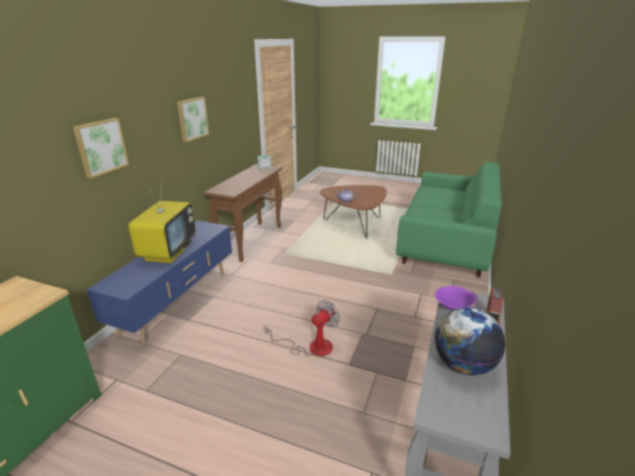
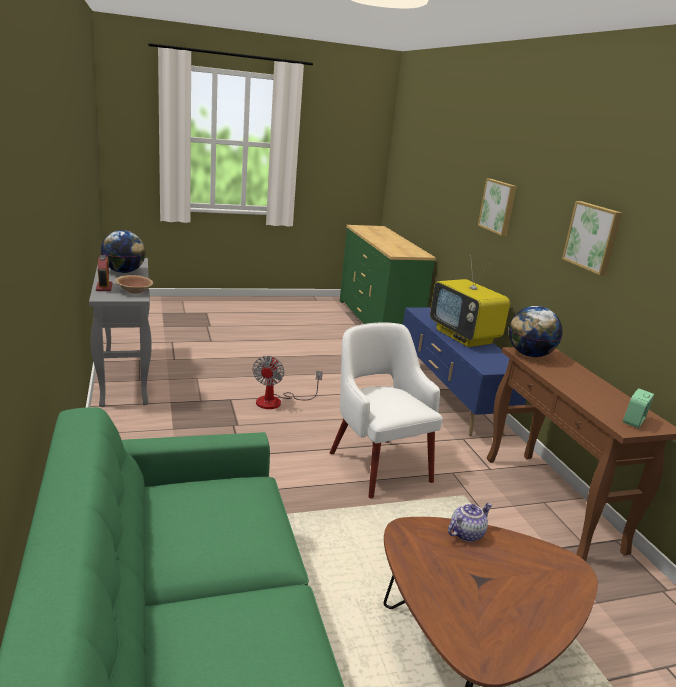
camera: 140 degrees right, 5 degrees down
purple bowl [435,286,479,311] -> brown bowl [115,275,153,294]
none -> white armchair [330,323,443,499]
none -> globe [509,306,563,357]

